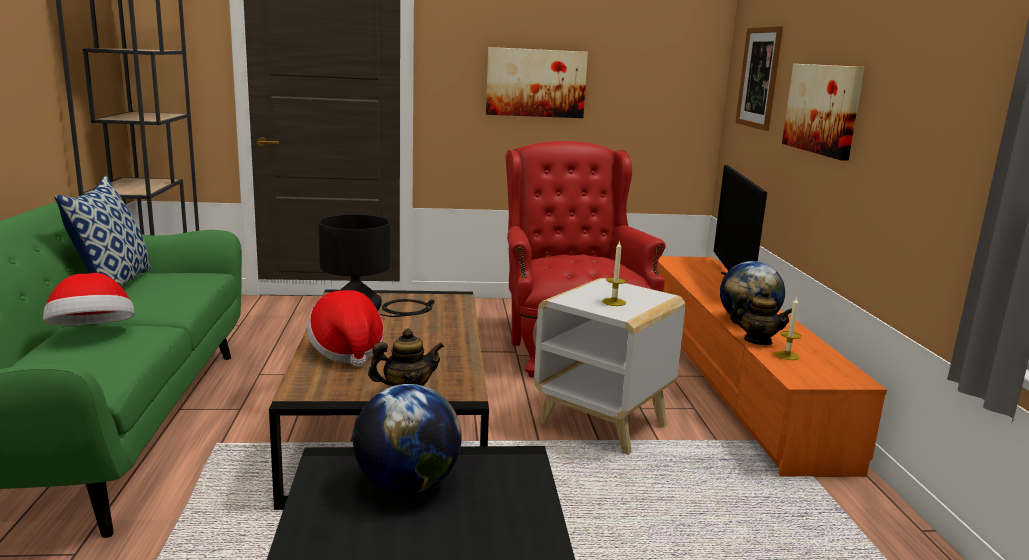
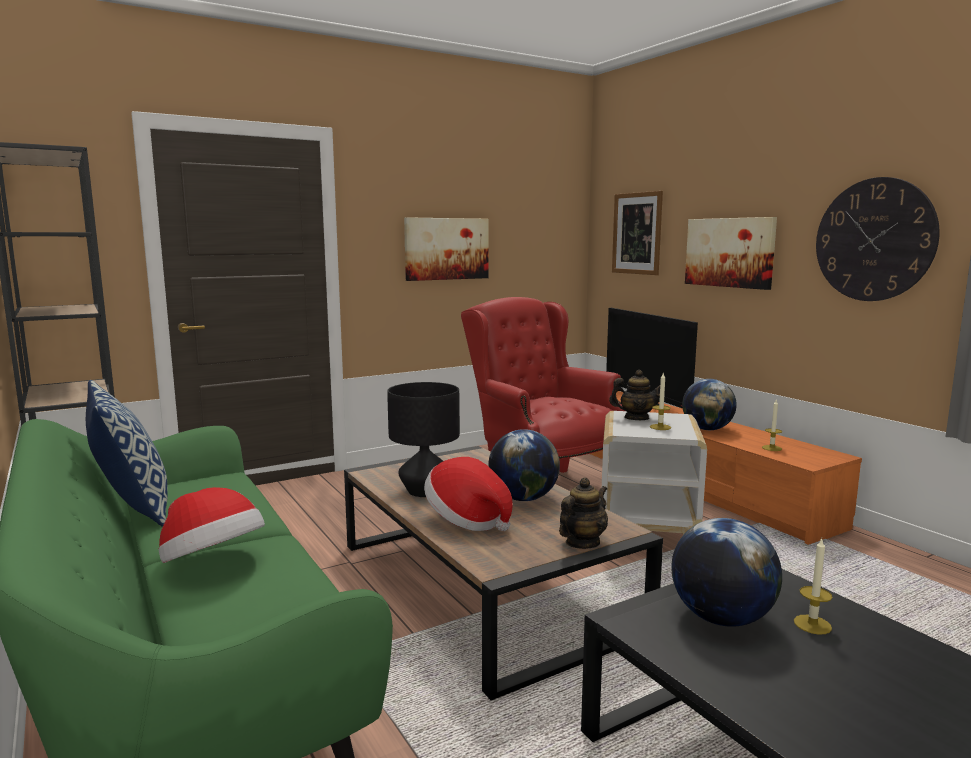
camera: 25 degrees left, 5 degrees down
teapot [730,289,792,345] -> teapot moved to [609,370,666,420]
none -> globe [488,429,560,501]
none -> candle [794,538,833,635]
none -> wall clock [816,177,940,301]

